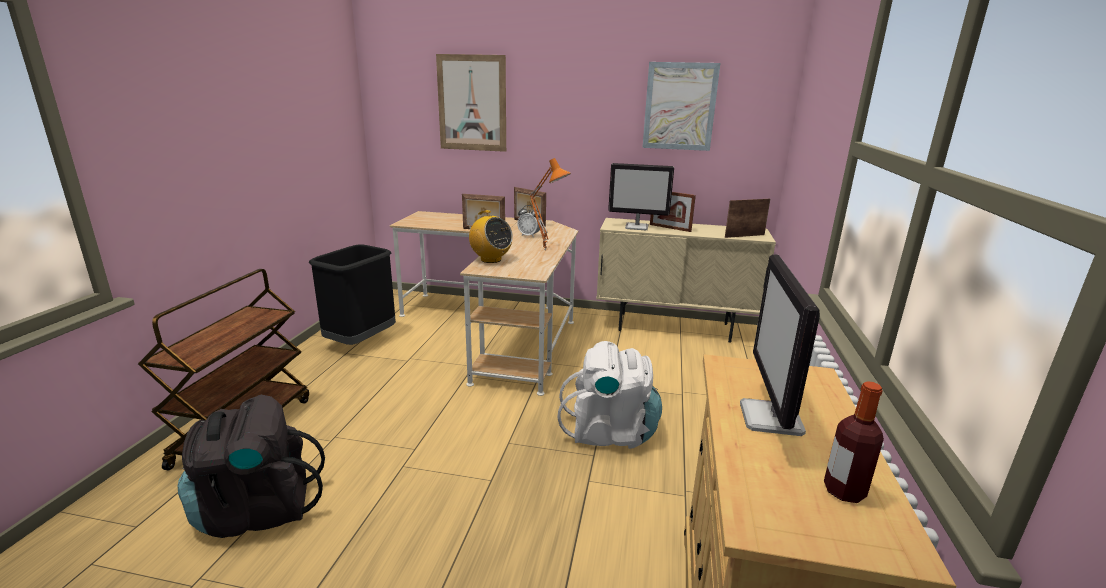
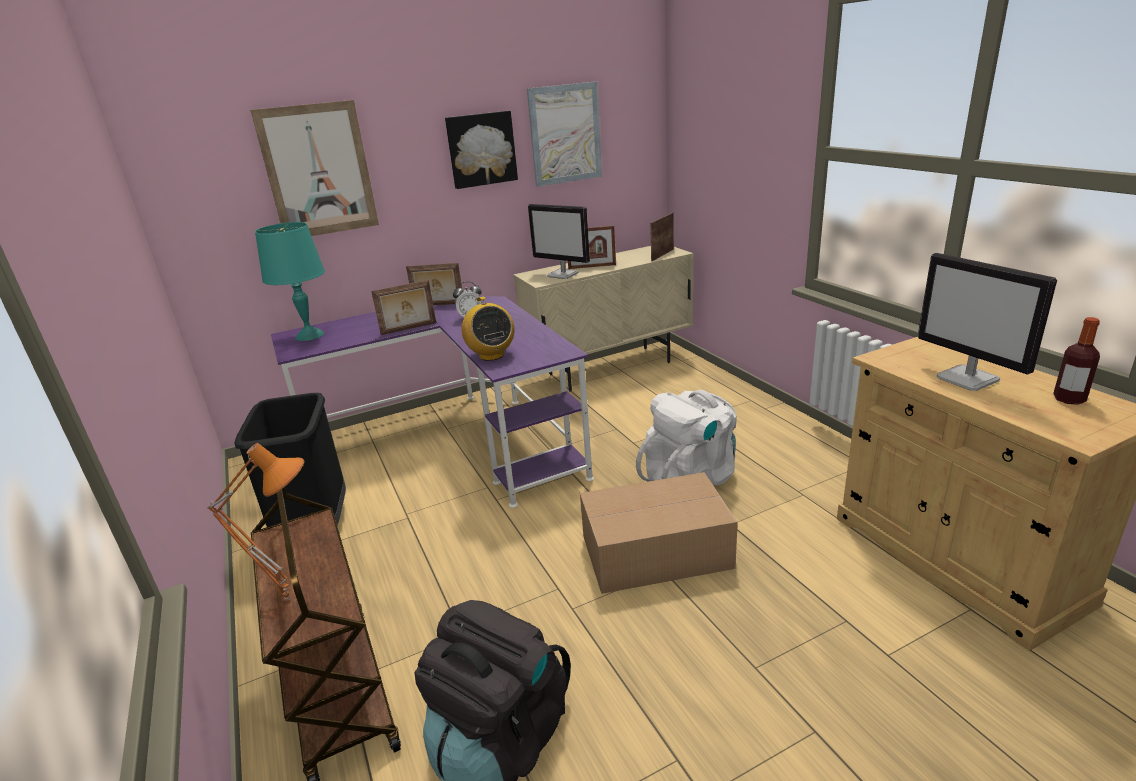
camera: 35 degrees left, 5 degrees up
beige desk [390,211,578,396] -> purple desk [271,296,594,508]
radio [466,210,513,263] -> radio turned 60 degrees clockwise [462,296,515,361]
orange table lamp [530,158,571,251] -> orange table lamp moved to [207,443,304,600]
monitor [608,163,674,230] -> monitor turned 60 degrees clockwise [528,204,590,279]
none -> turquoise table lamp [255,222,325,341]
none -> picture [445,111,518,189]
none -> cardboard box [580,472,738,594]

